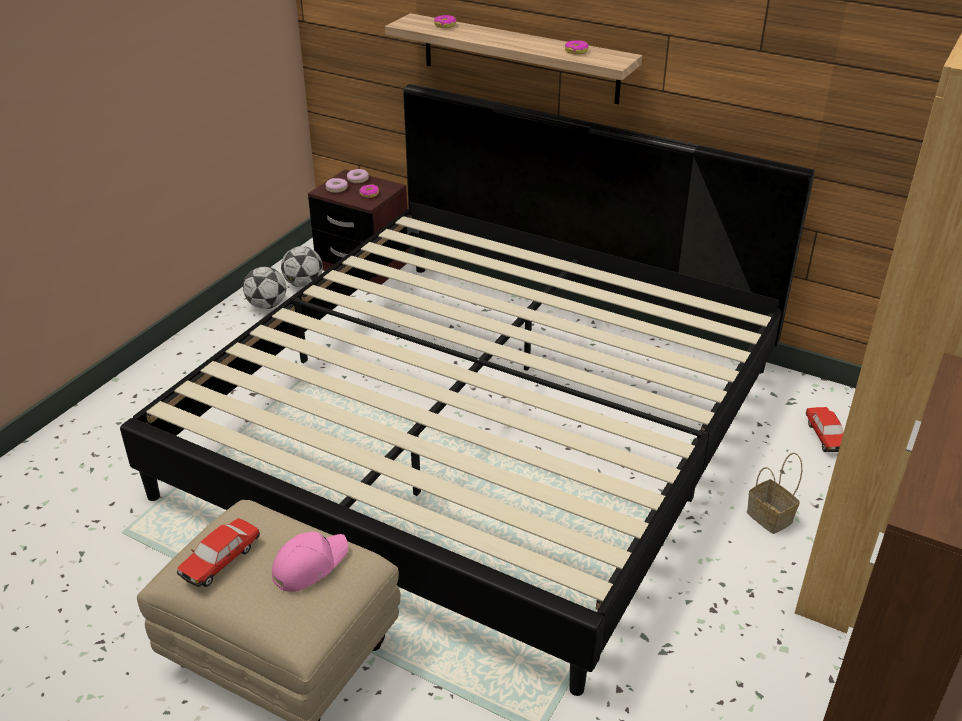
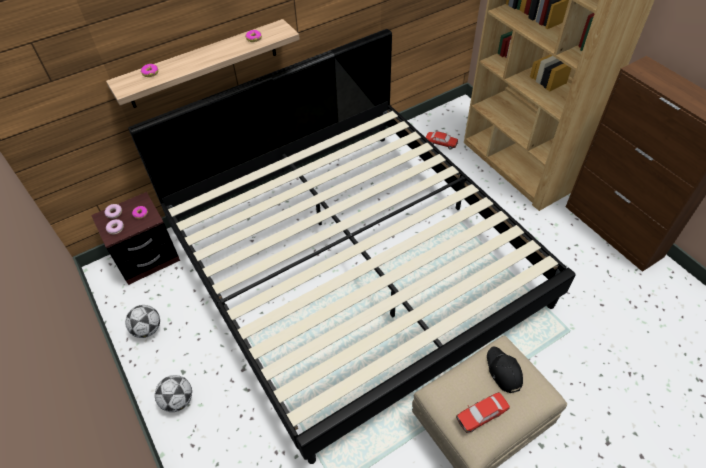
camera: 60 degrees left, 15 degrees up
toy car [177,518,260,587] -> toy car turned 90 degrees clockwise [456,392,510,433]
pink cap [272,532,348,592] -> black cap [487,347,523,393]
football [281,246,323,287] -> football moved to [155,375,192,412]
basket [747,453,802,534] -> none

